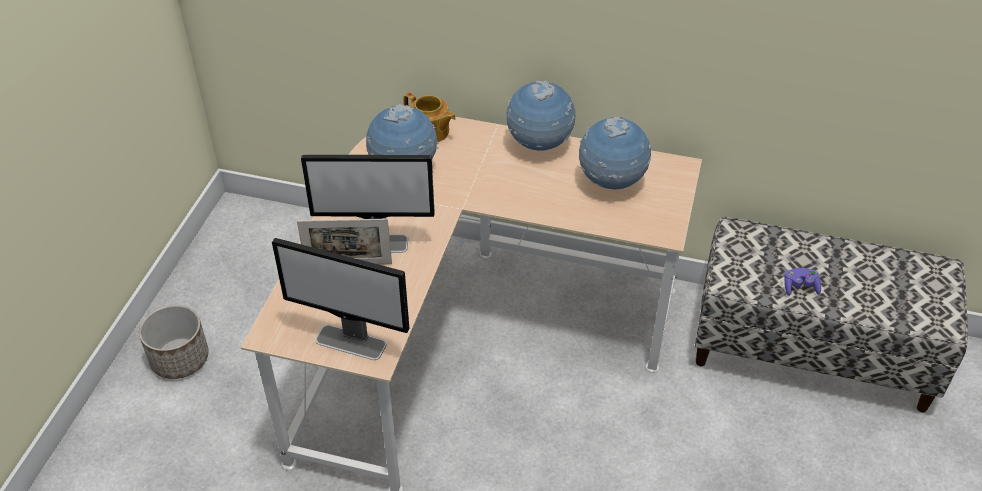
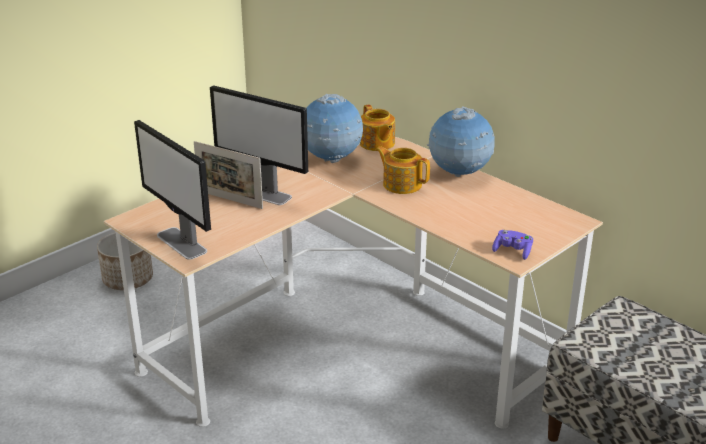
camera: 30 degrees right, 15 degrees down
globe [579,117,651,189] -> none
purple game controller [784,268,821,296] -> purple game controller moved to [492,230,533,260]
none -> teapot [375,146,430,194]

